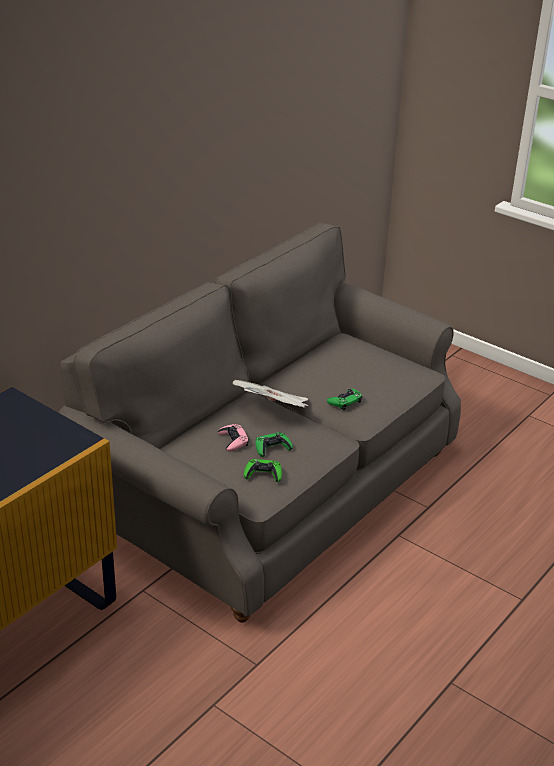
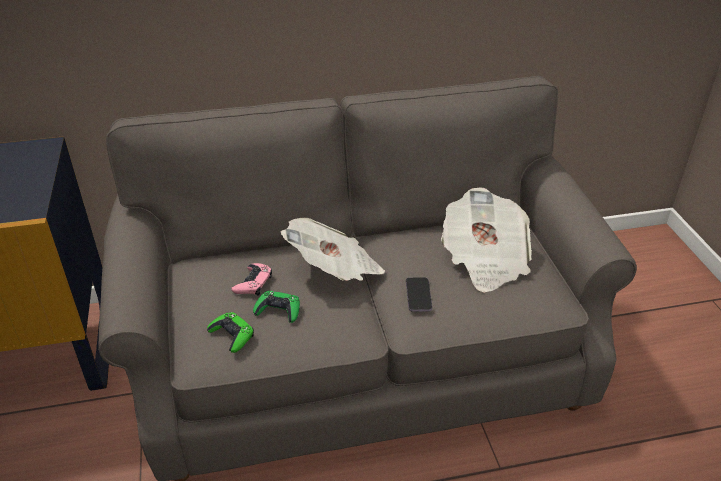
camera: 40 degrees right, 5 degrees up
green game controller [327,388,362,411] -> phone [406,277,432,312]
none -> newspaper [441,187,532,293]

